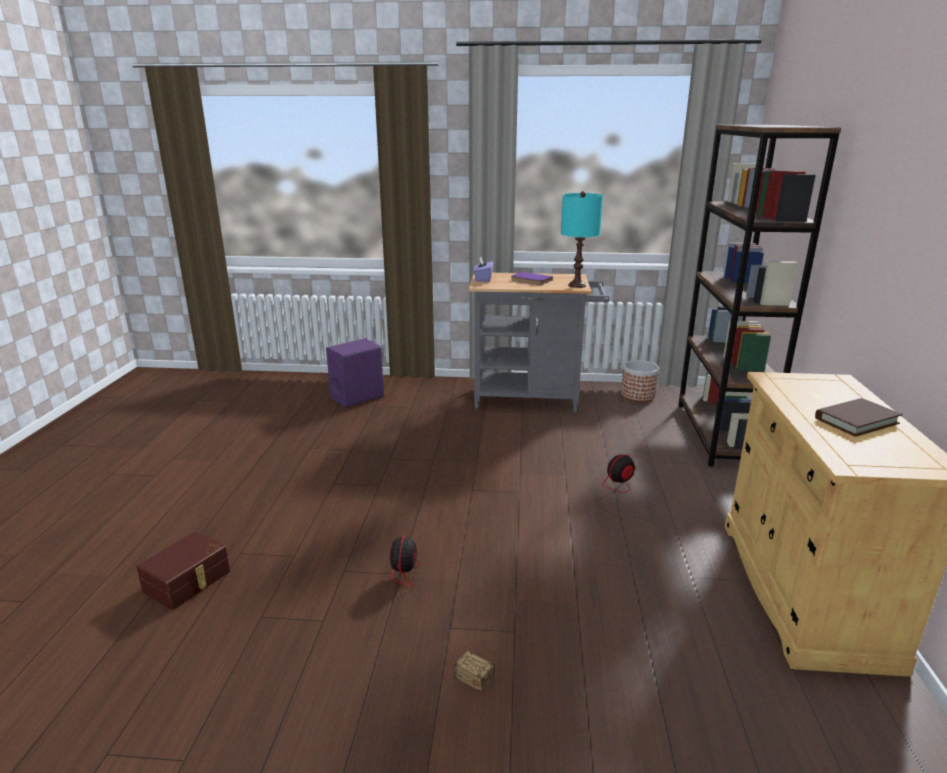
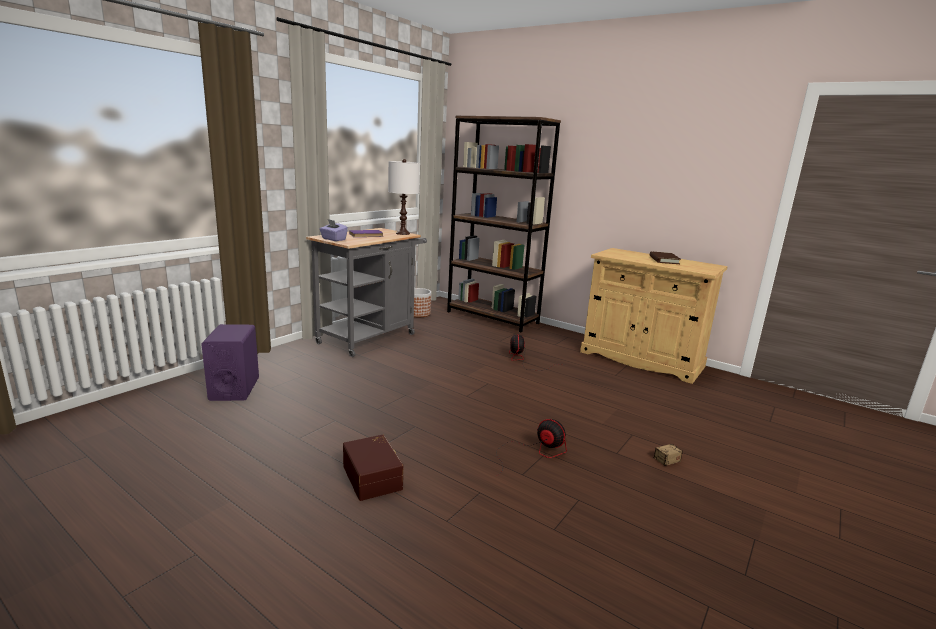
camera: 60 degrees left, 5 degrees down
brown storage box [136,531,231,610] -> brown storage box moved to [343,435,403,501]
turquoise table lamp [561,191,603,288] -> white table lamp [388,159,420,235]

